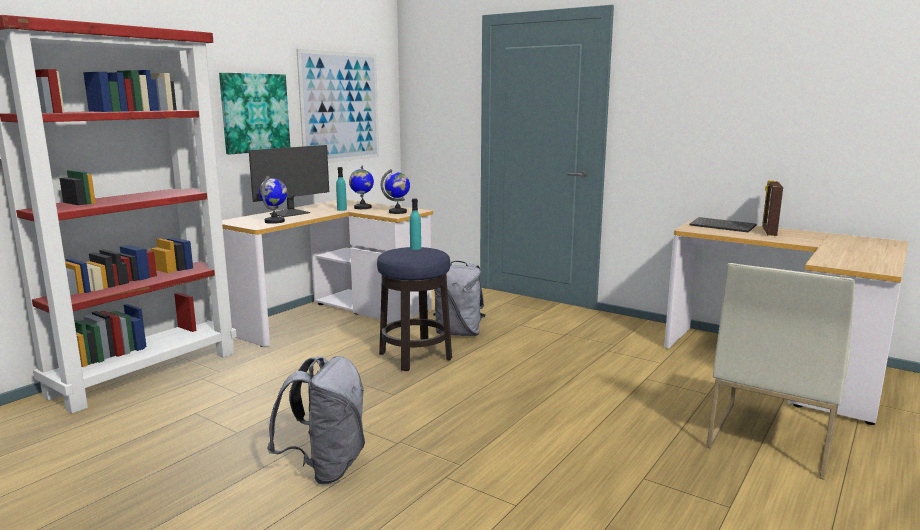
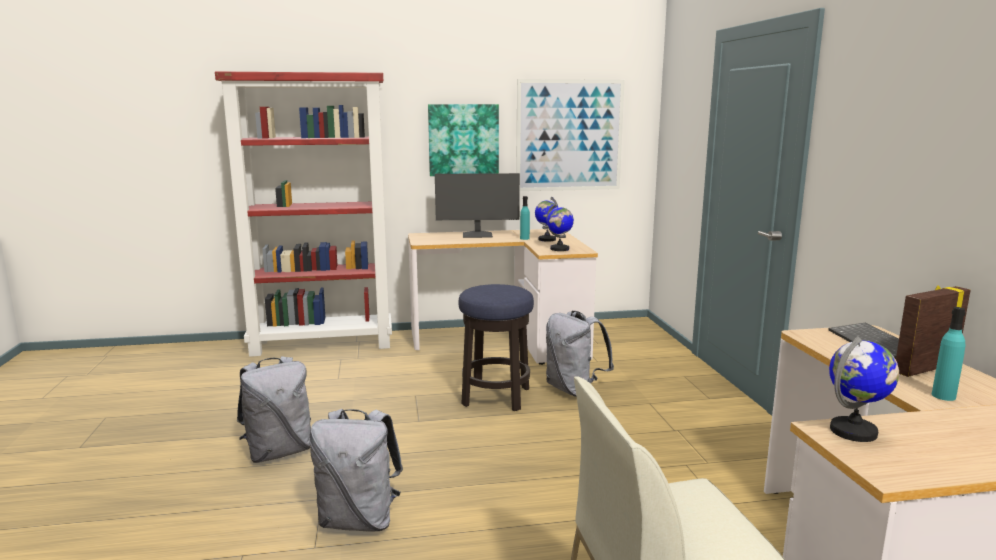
camera: 45 degrees right, 0 degrees up
globe [259,176,287,224] -> globe moved to [829,336,899,442]
turquoise bottle [410,199,421,250] -> turquoise bottle moved to [932,307,966,401]
none -> grey backpack [309,409,403,532]

